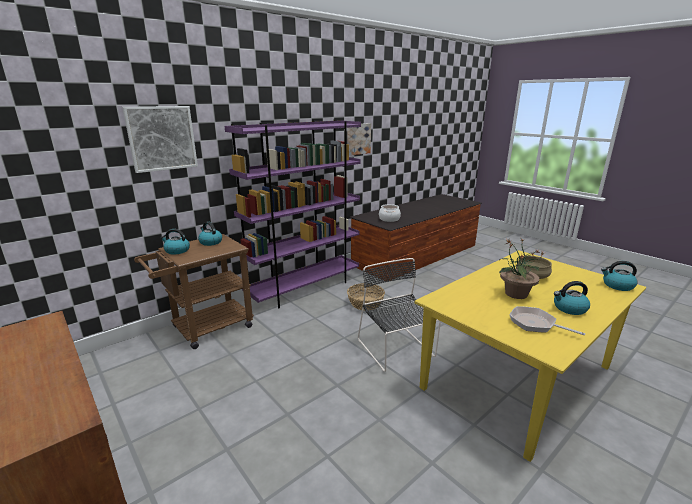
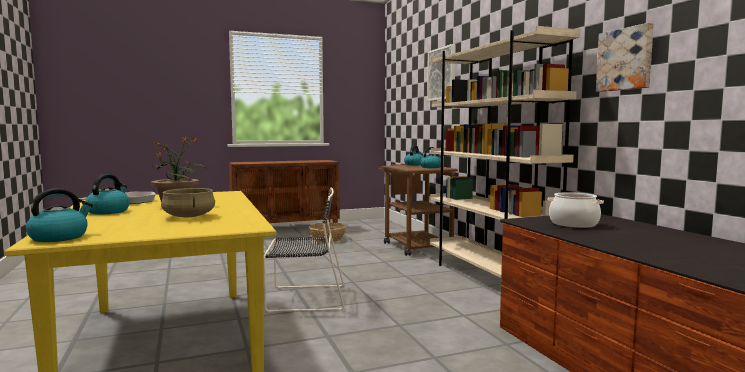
camera: 110 degrees right, 15 degrees down
purple bookcase [225,119,361,308] -> beige bookcase [430,26,580,278]
basket [347,283,385,311] -> basket moved to [309,222,346,242]

